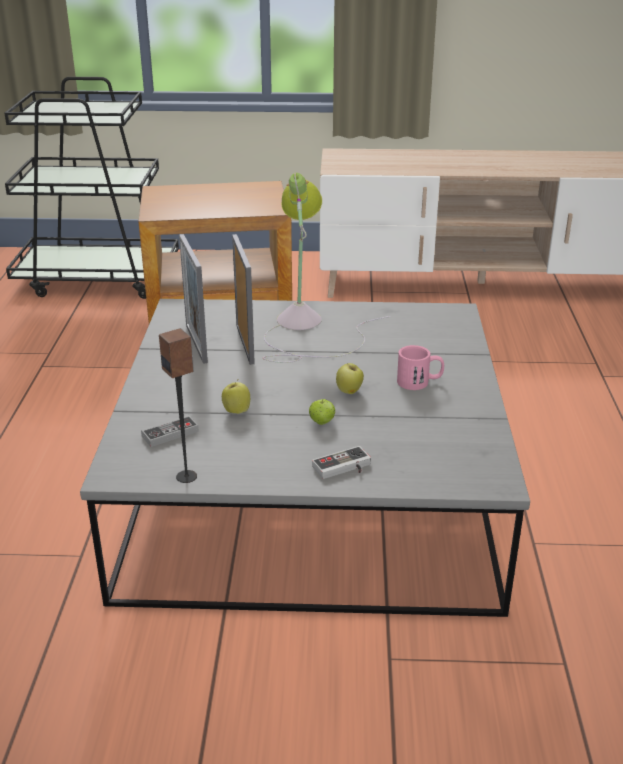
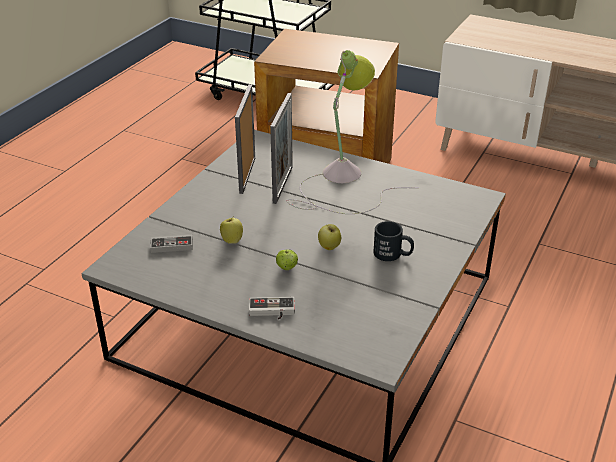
camera: 25 degrees right, 5 degrees up
speaker [159,328,197,483] -> none
pink mug [397,345,444,390] -> black mug [373,221,414,261]

